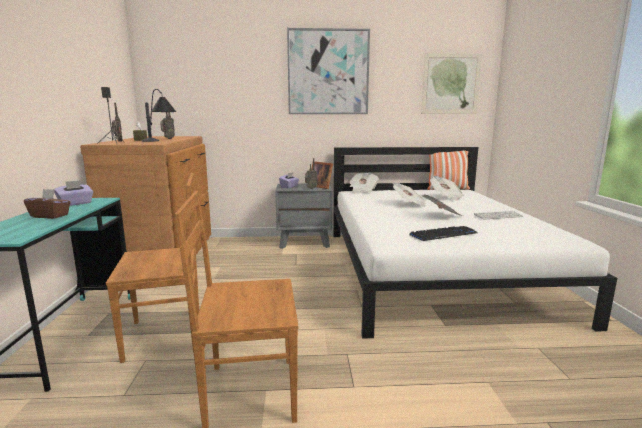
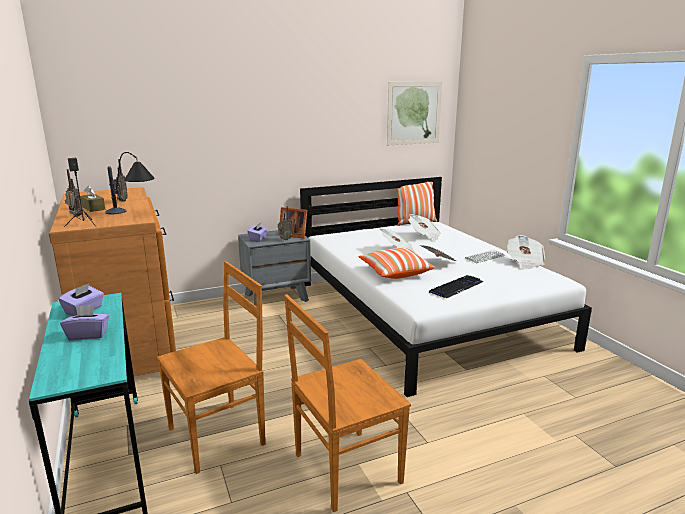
camera: 20 degrees left, 5 degrees up
brown tissue box [24,189,71,219] -> purple tissue box [60,305,109,340]
picture [287,28,370,114] -> none
newspaper [349,172,379,194] -> newspaper moved to [507,235,545,269]
none -> pillow [359,248,435,279]

